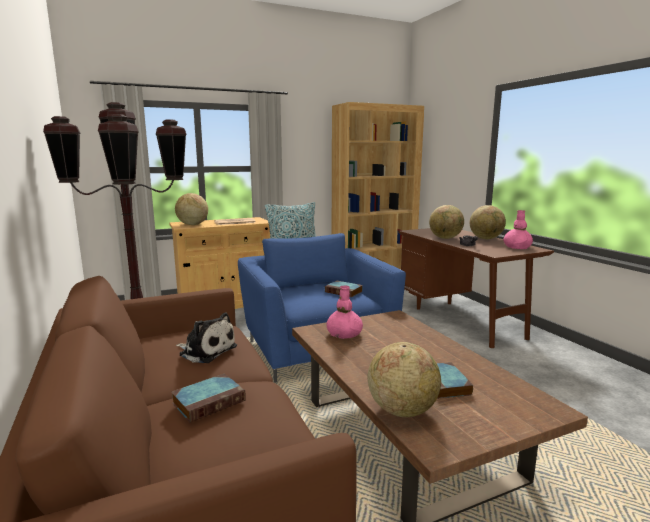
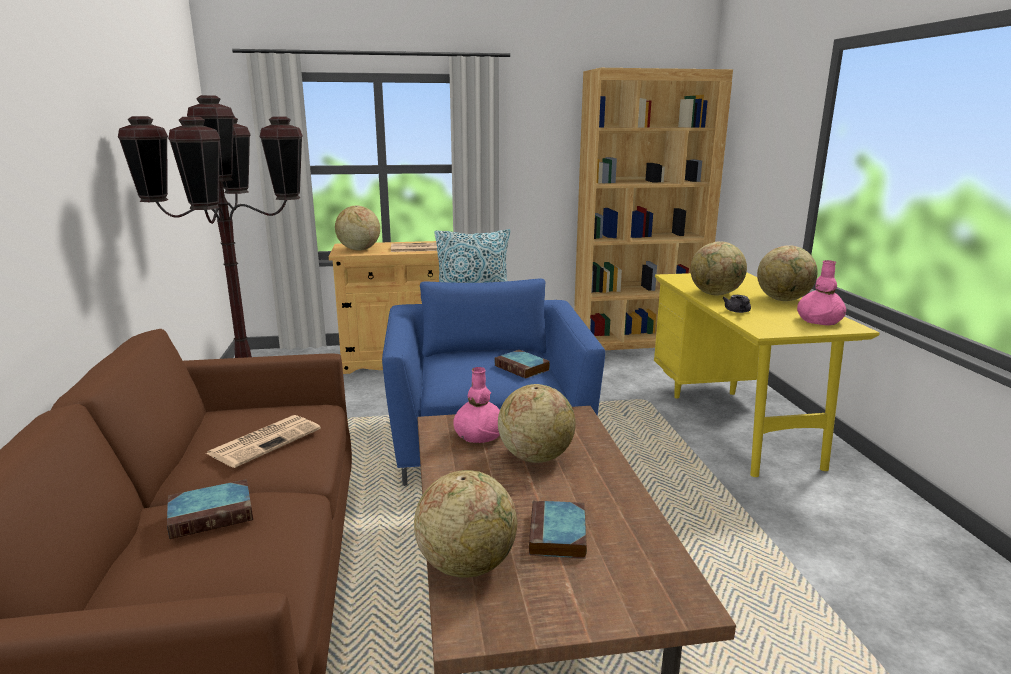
camera: 15 degrees right, 5 degrees up
plush toy [176,312,237,363] -> newspaper [205,415,321,468]
brown desk [398,228,554,348] -> yellow desk [654,272,880,477]
none -> globe [498,384,576,463]

